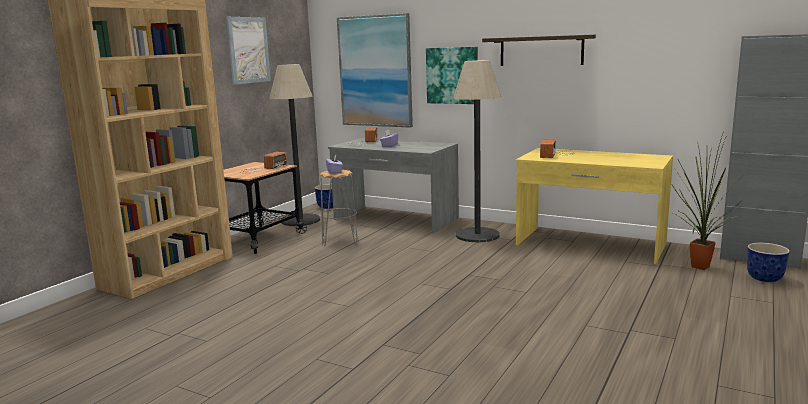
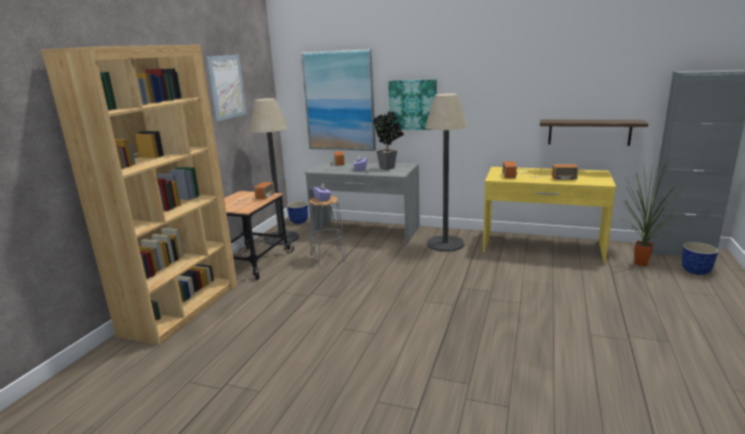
camera: 10 degrees left, 5 degrees up
shelf [482,35,596,66] -> shelf moved to [540,120,648,146]
none -> potted plant [373,111,404,170]
none -> radio [528,164,579,180]

